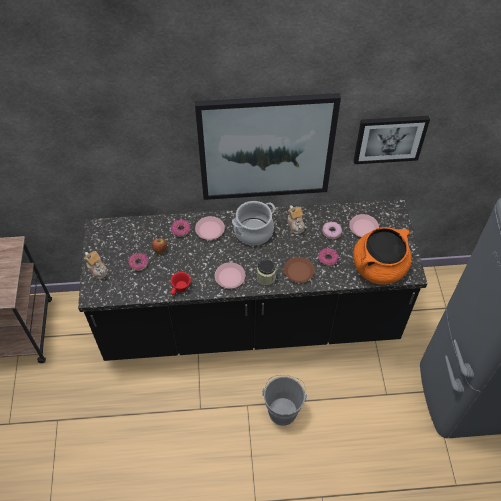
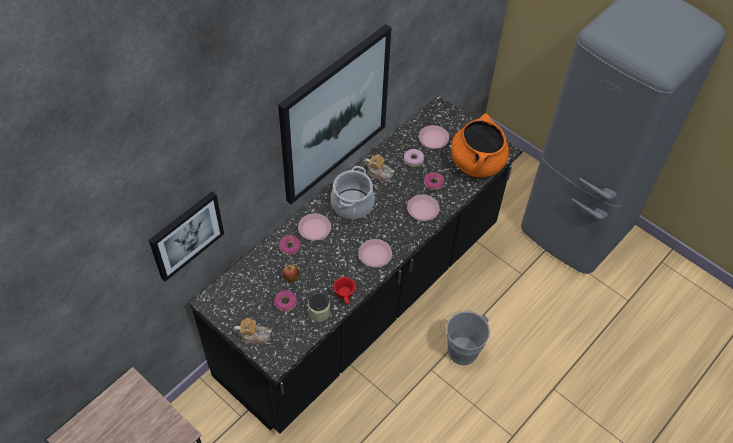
camera: 45 degrees left, 0 degrees up
jar [257,259,277,285] -> jar moved to [308,293,330,322]
brown plate [284,257,315,283] -> pink plate [407,195,440,221]
picture [353,116,430,164] -> picture moved to [149,191,224,282]

